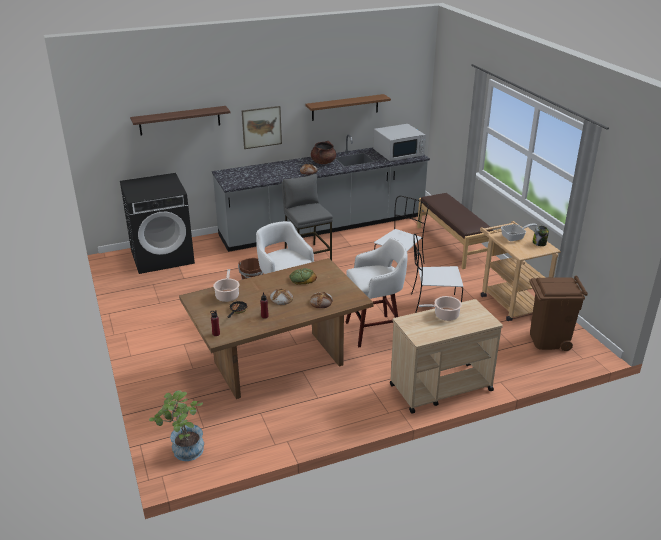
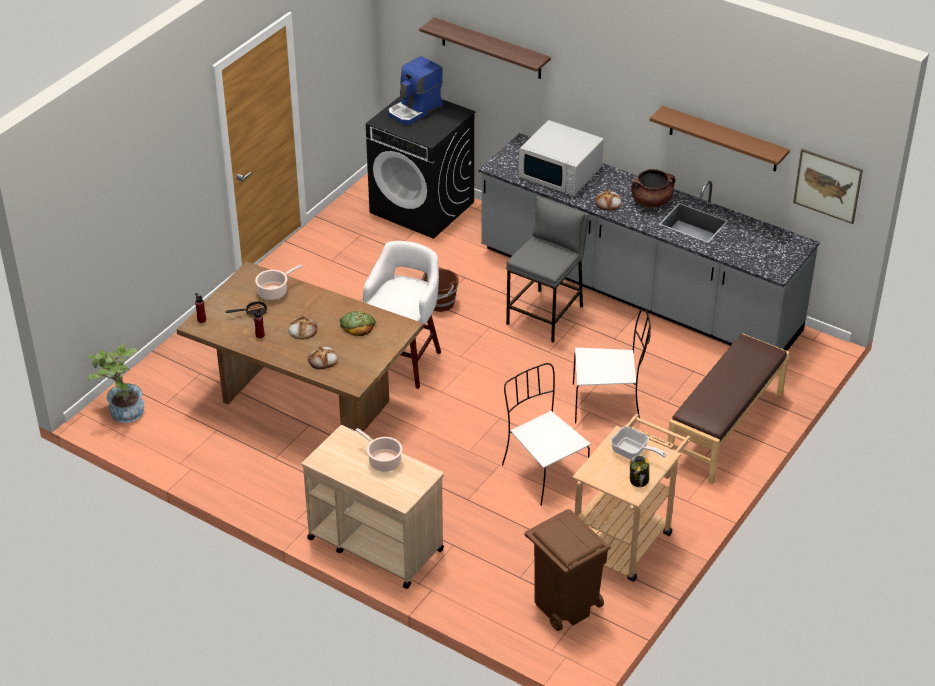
camera: 55 degrees right, 10 degrees up
picture [242,106,282,149] -> picture moved to [793,149,863,224]
white stool [345,238,408,347] -> none
white microwave [373,124,426,161] -> white microwave moved to [519,120,604,196]
none -> coffee machine [388,56,443,125]

